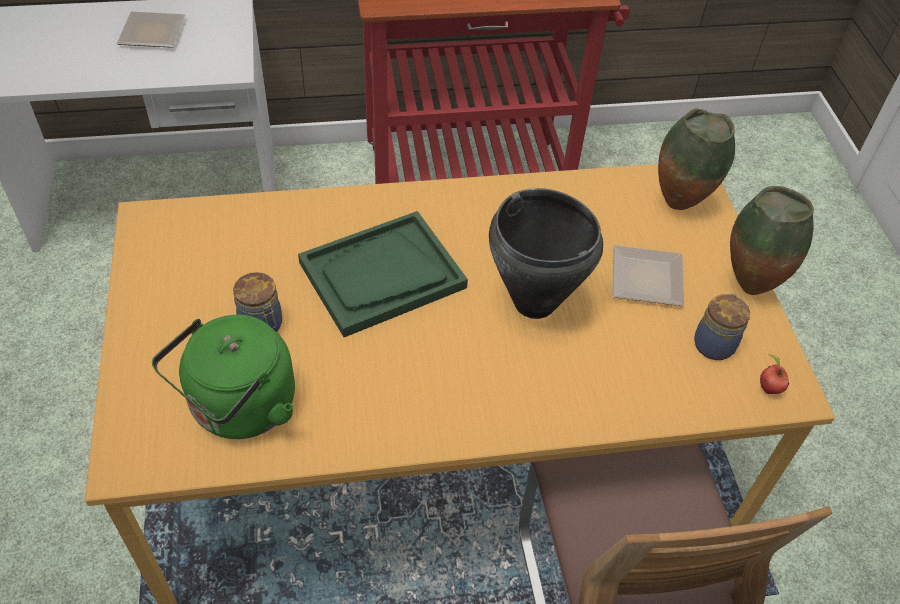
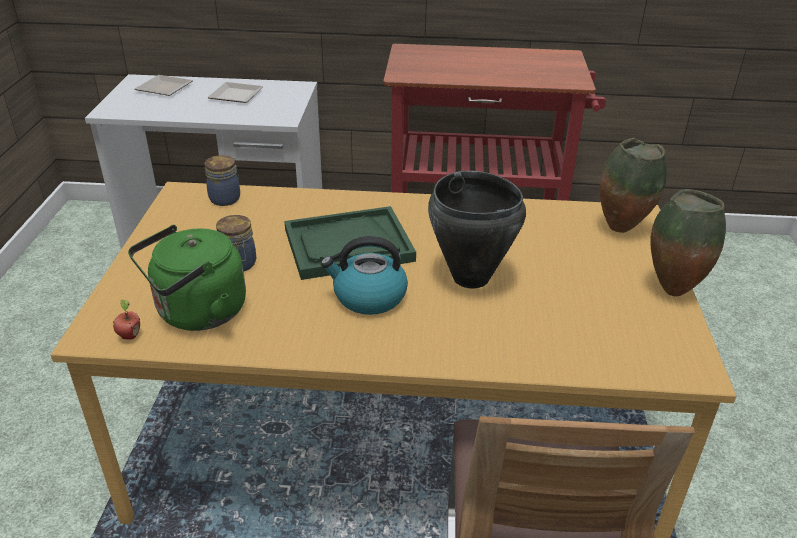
camera: 15 degrees right, 15 degrees down
plate [612,245,684,306] -> plate moved to [135,75,193,96]
jar [694,294,750,360] -> jar moved to [205,155,240,206]
apple [760,354,789,394] -> apple moved to [113,299,140,340]
none -> kettle [321,236,408,315]

